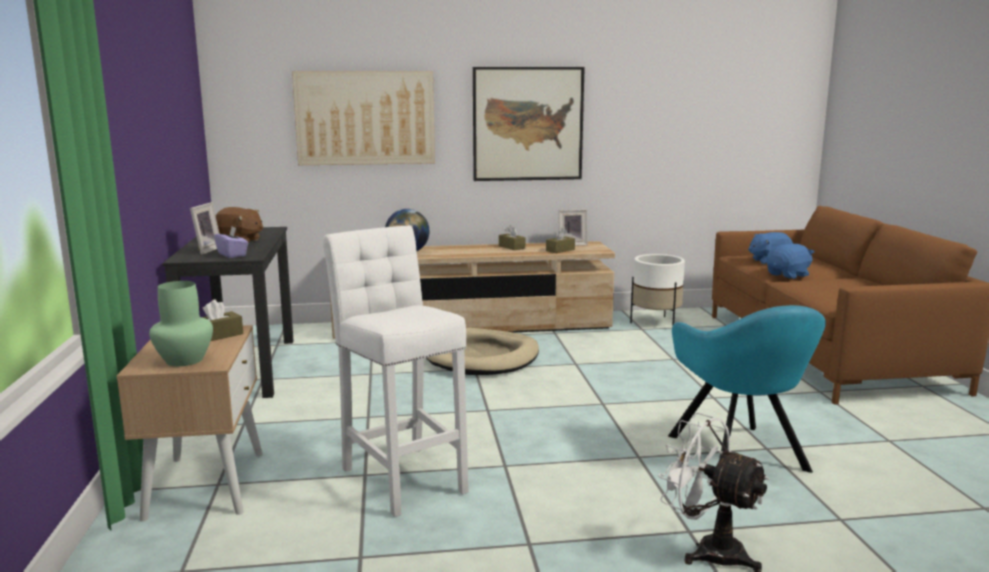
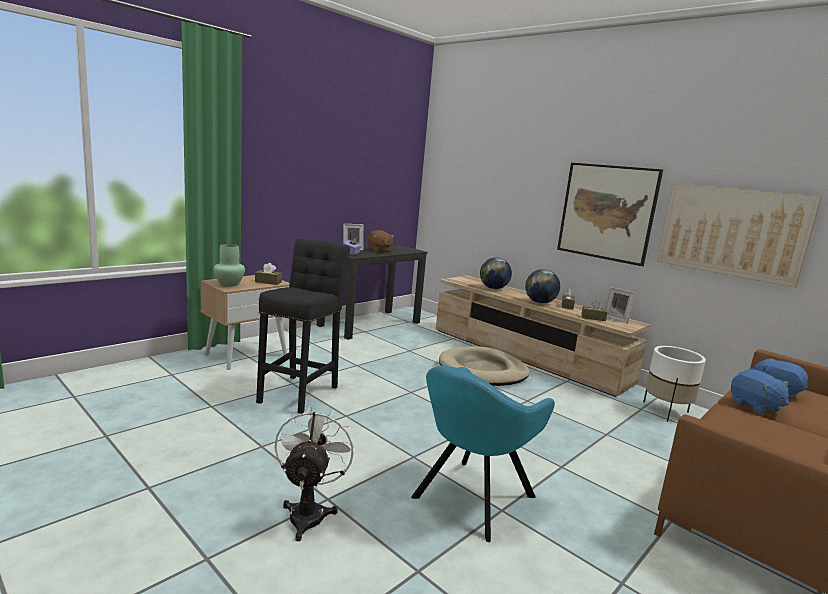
camera: 50 degrees right, 0 degrees up
picture [292,71,435,165] -> picture moved to [657,183,822,288]
white stool [323,225,469,517] -> black stool [256,238,350,414]
blue plush toy [767,244,814,279] -> blue plush toy turned 45 degrees clockwise [731,369,790,414]
none -> globe [525,269,560,303]

